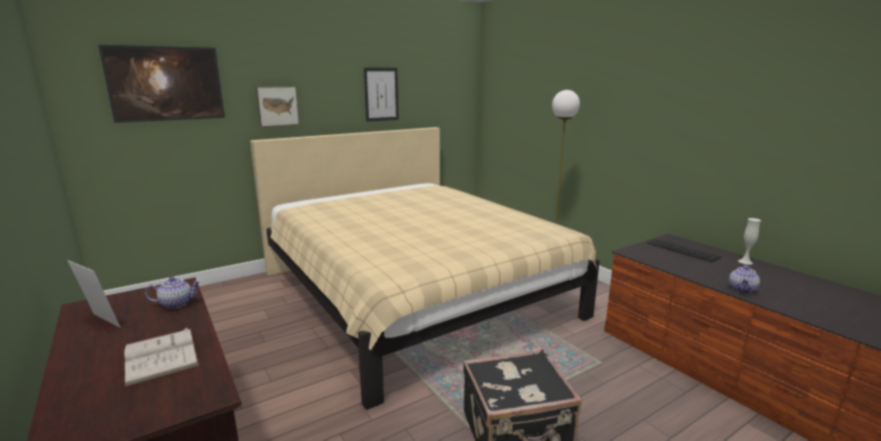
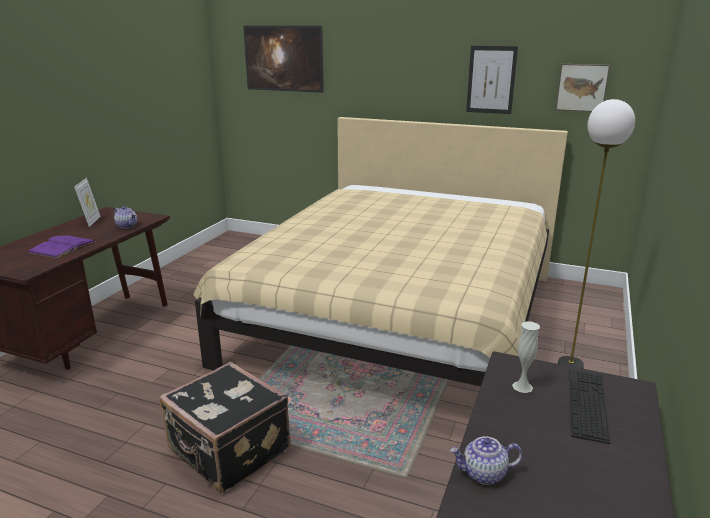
camera: 55 degrees right, 5 degrees up
white book [124,327,199,387] -> purple book [27,235,96,258]
picture [256,86,300,127] -> picture moved to [556,64,610,112]
white vase [738,218,761,265] -> white vase moved to [512,321,540,393]

